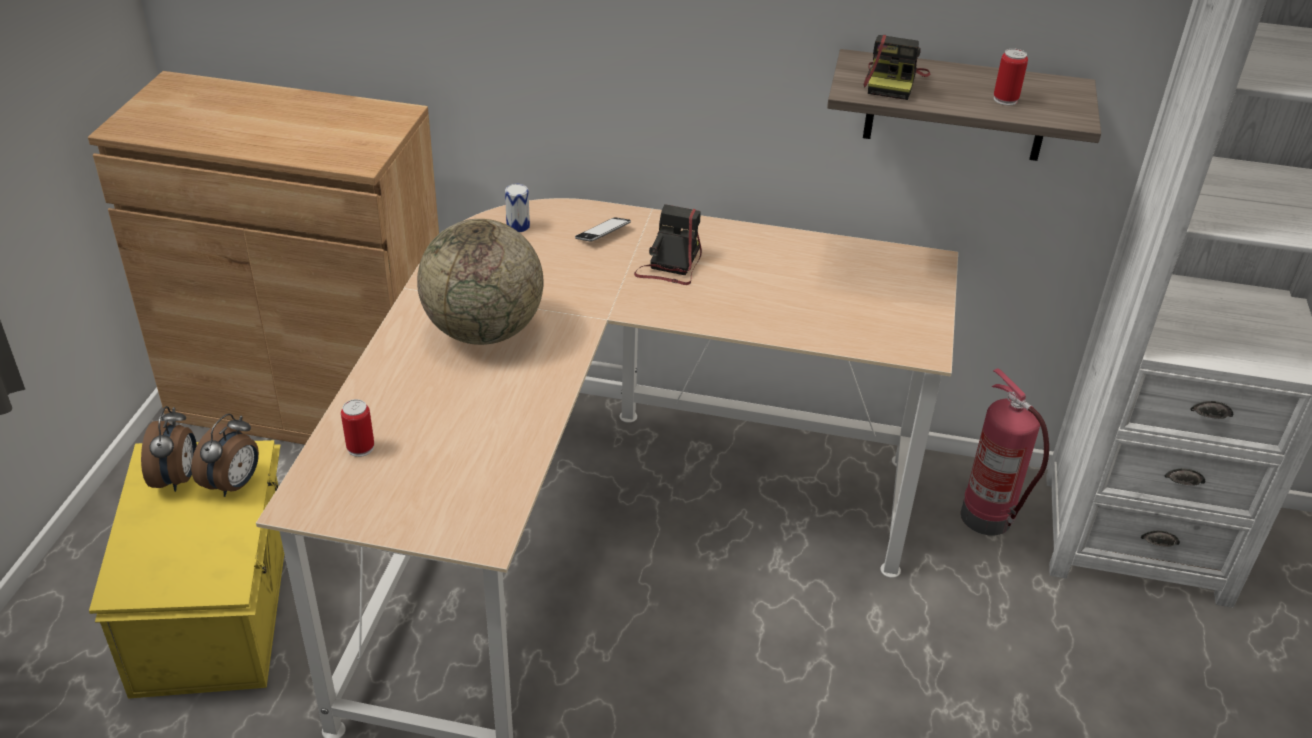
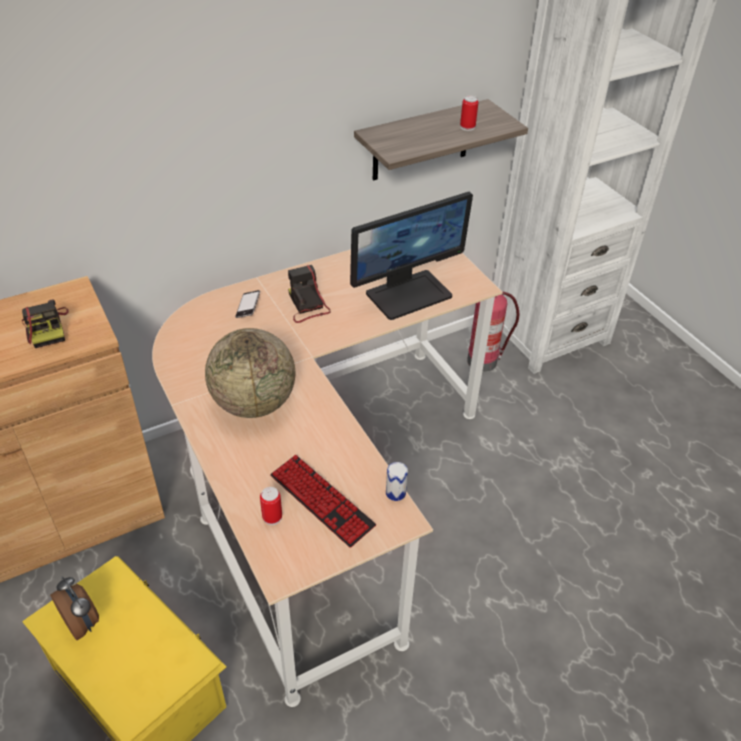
camera: 40 degrees left, 5 degrees up
alarm clock [191,414,259,497] -> none
can [505,184,530,232] -> can moved to [386,462,408,501]
camera [863,35,930,100] -> camera moved to [22,299,68,348]
none -> keyboard [270,455,376,548]
none -> monitor [350,192,473,320]

